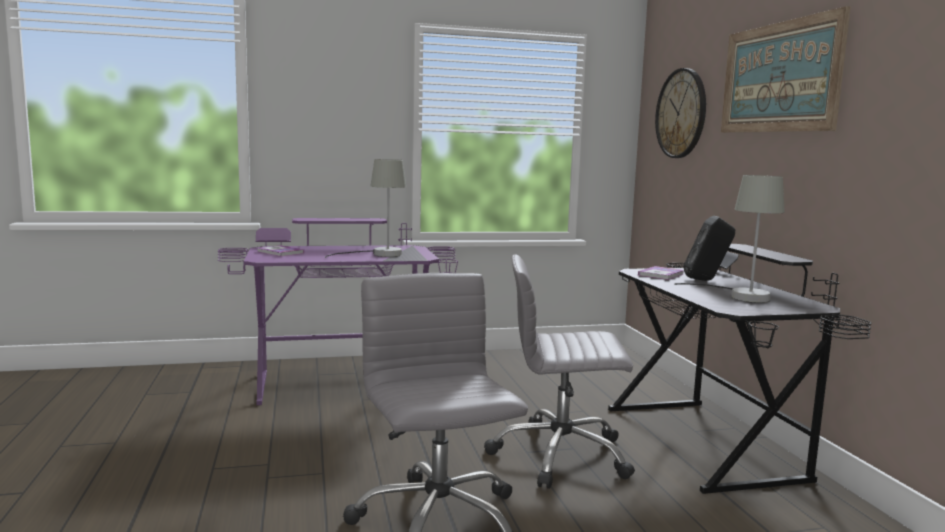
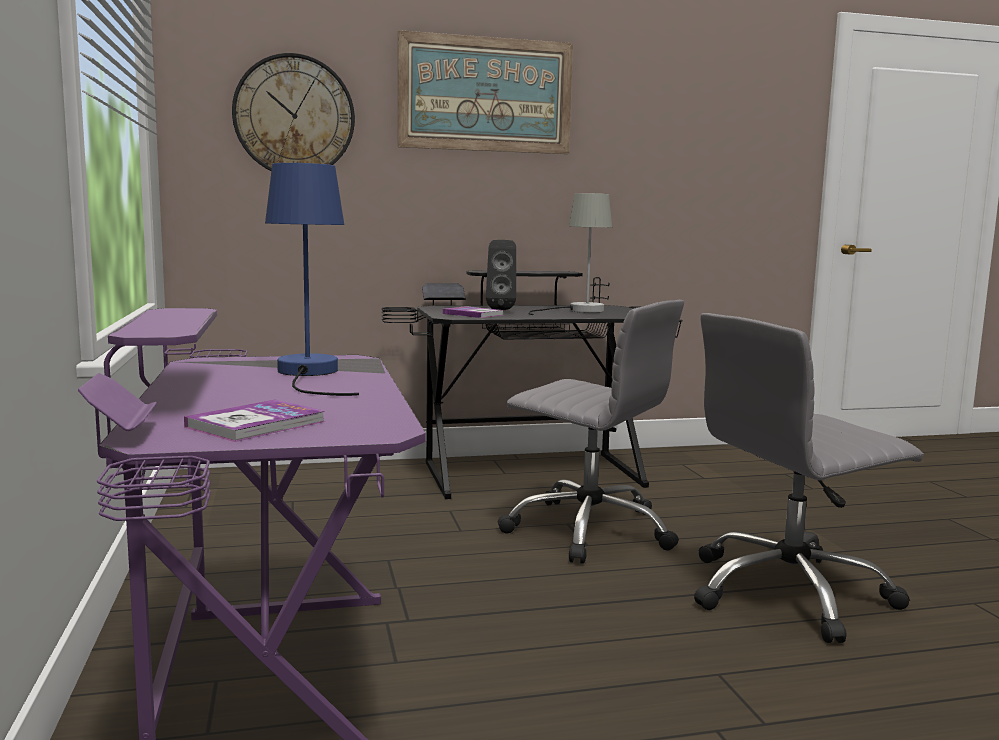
camera: 90 degrees left, 0 degrees up
grey table lamp [325,159,406,258] -> blue table lamp [265,163,359,396]
grey office chair [484,254,635,489] -> grey office chair turned 60 degrees counterclockwise [498,300,684,564]

